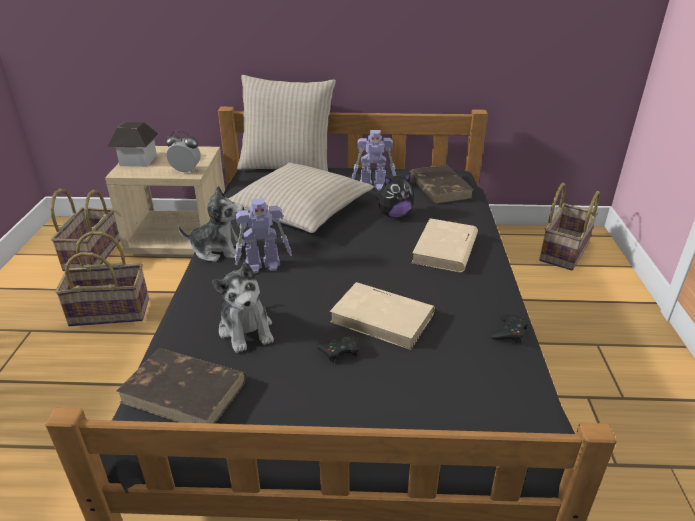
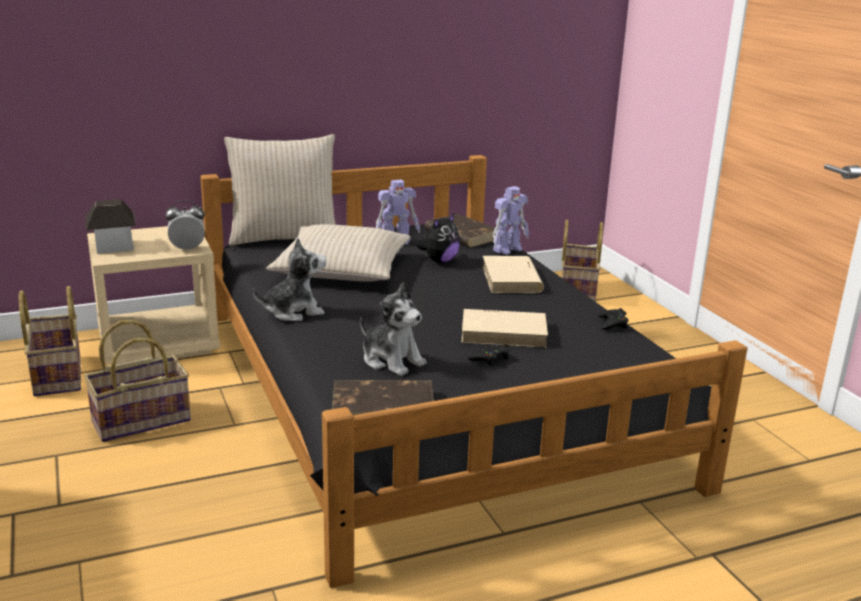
camera: 25 degrees left, 10 degrees down
toy robot [235,198,292,273] -> toy robot moved to [493,186,529,254]

